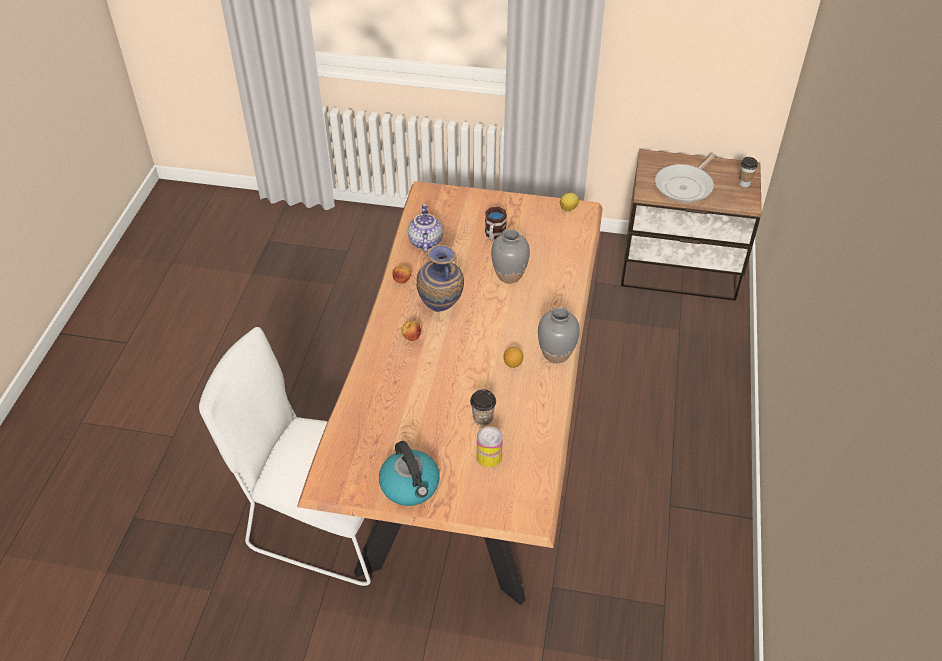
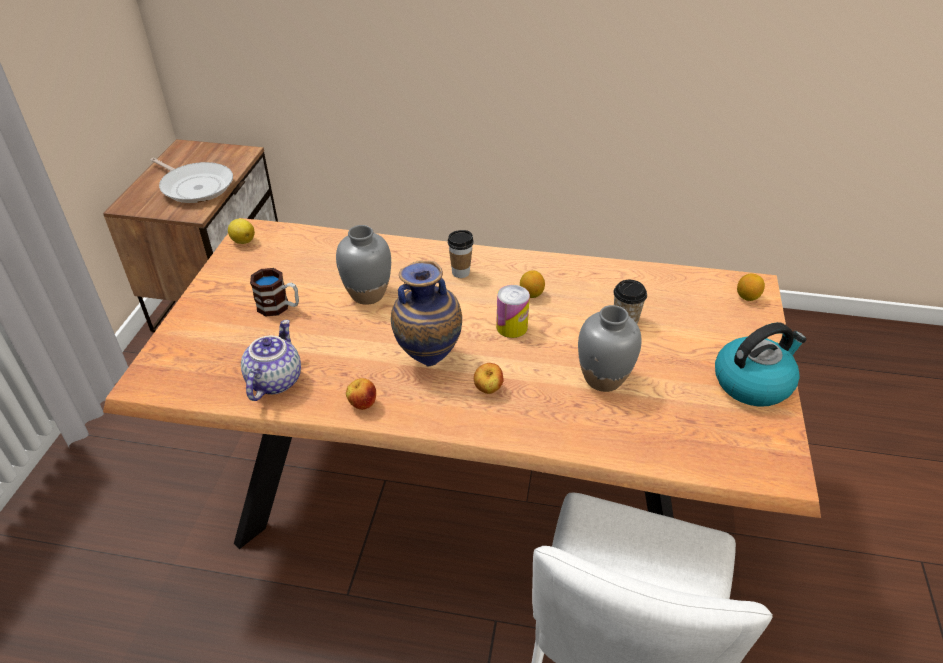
camera: 90 degrees left, 5 degrees down
teapot [408,204,443,252] -> teapot turned 105 degrees clockwise [241,320,301,401]
can [477,426,503,467] -> can moved to [496,285,530,338]
grey vase [538,307,580,363] -> grey vase moved to [578,305,642,392]
cup [739,157,758,187] -> cup moved to [448,230,474,278]
none -> lemon [737,274,765,301]

